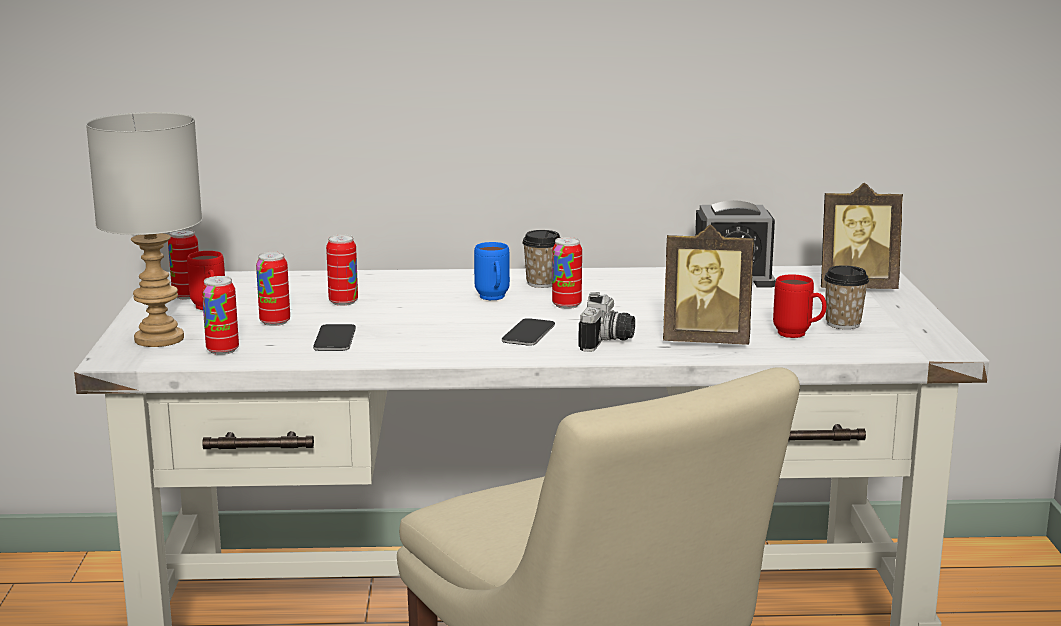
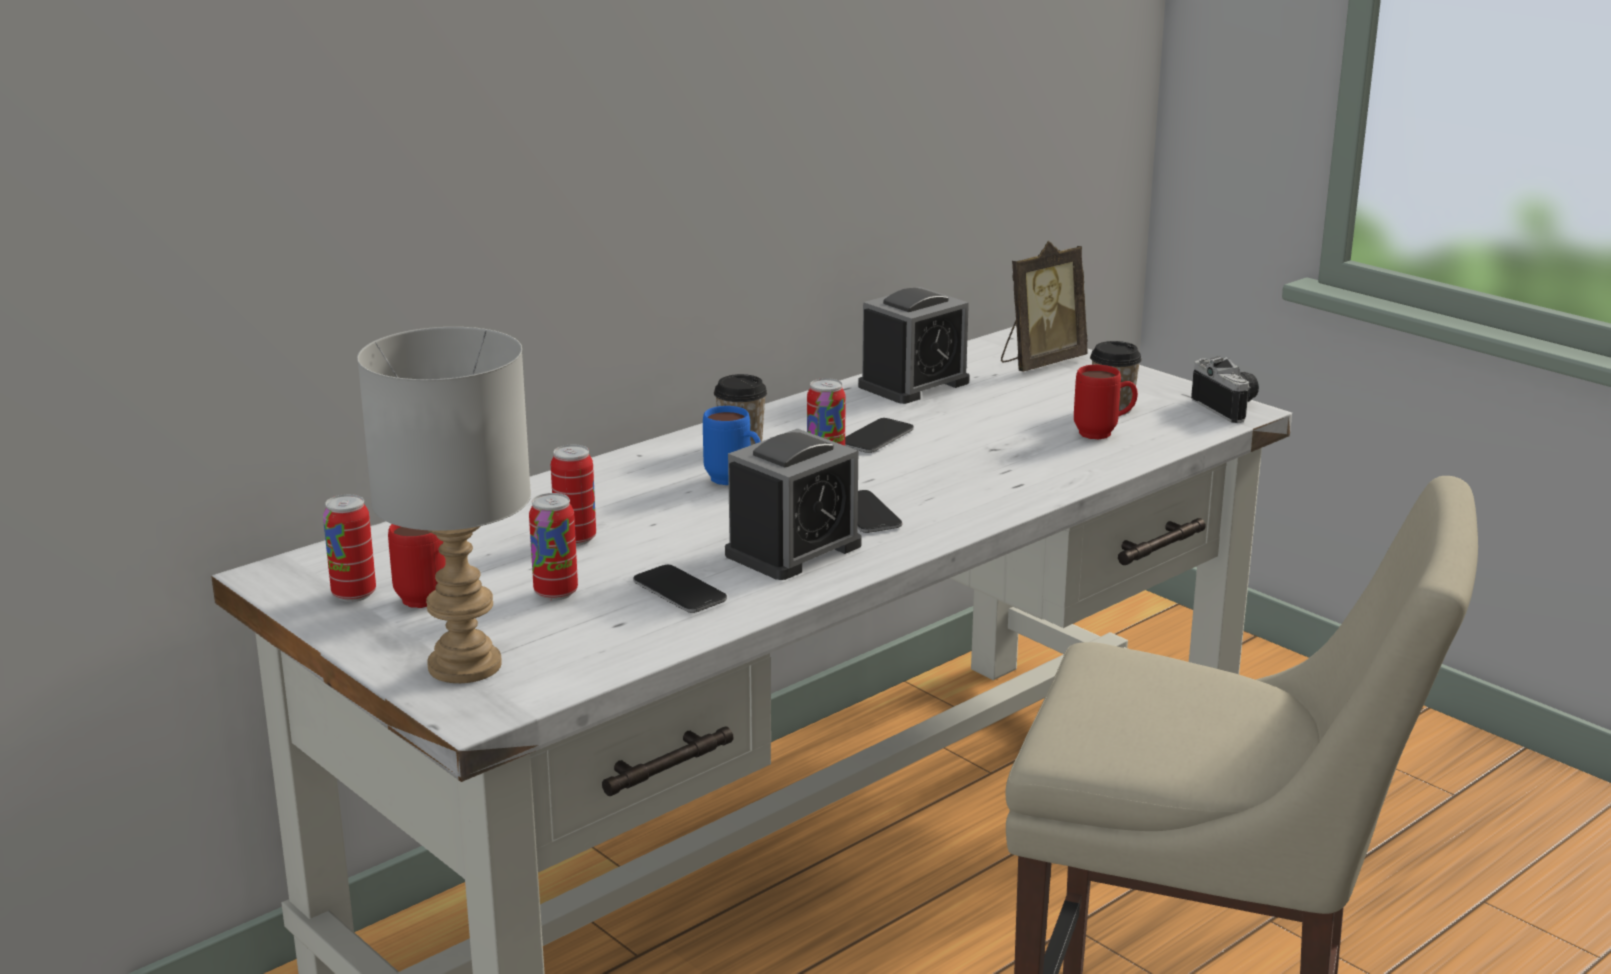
camera: 40 degrees left, 5 degrees up
can [202,276,239,355] -> none
camera [578,292,635,352] -> camera moved to [1191,356,1259,423]
picture frame [663,224,754,344] -> none
none -> alarm clock [725,429,862,580]
none -> phone [845,418,914,453]

